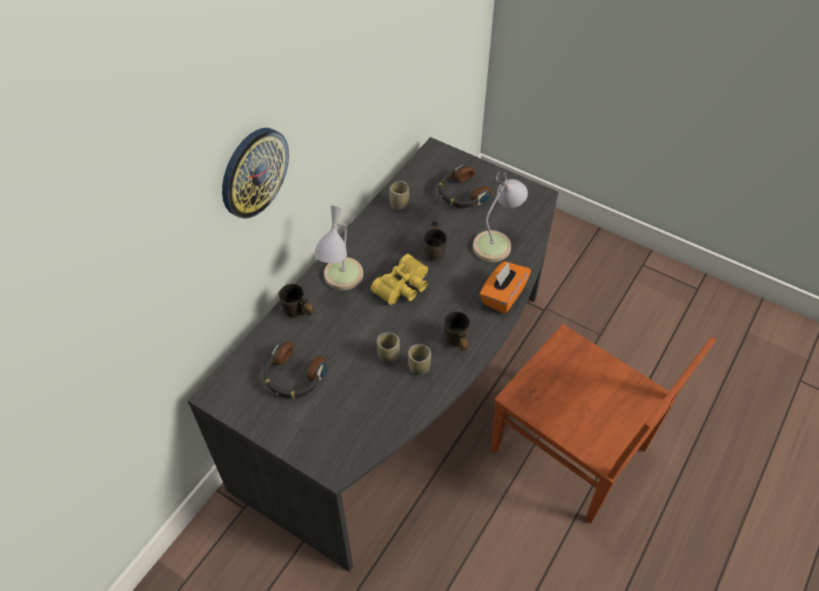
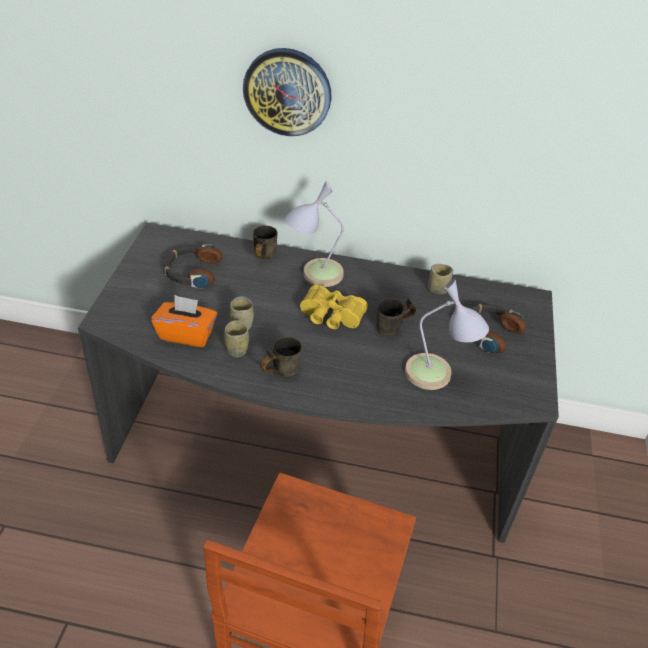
camera: 65 degrees right, 10 degrees down
orange tissue box [479,261,531,314] -> orange tissue box moved to [151,295,217,347]

